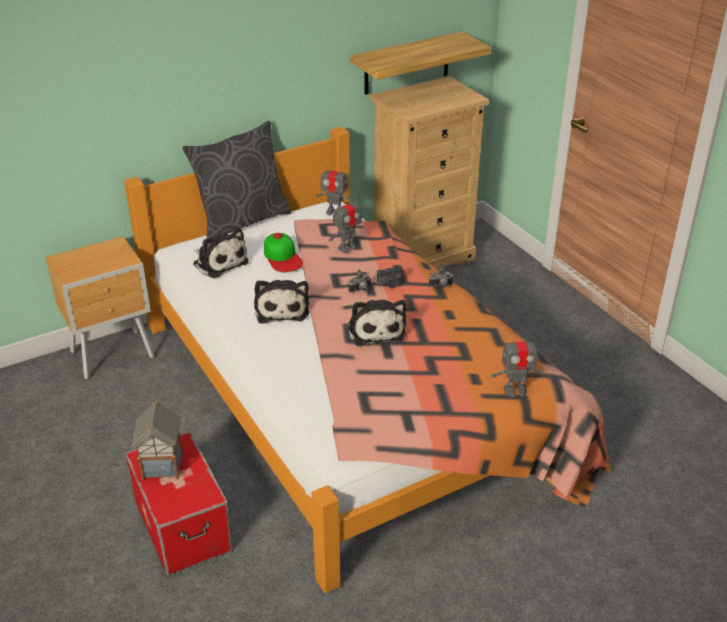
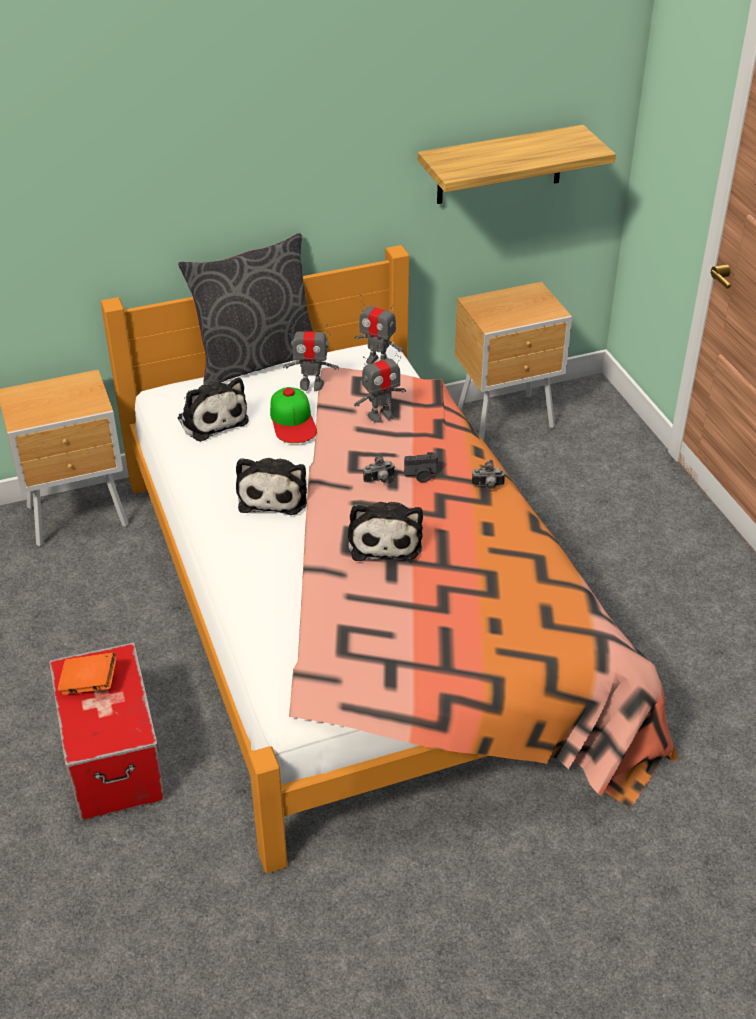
camera: 10 degrees right, 5 degrees up
toy house [132,401,183,480] -> orange book [58,652,116,695]
beige dresser [370,76,489,269] -> brown nightstand [455,282,572,441]
toy robot [491,334,543,397] -> toy robot moved to [283,321,339,391]

